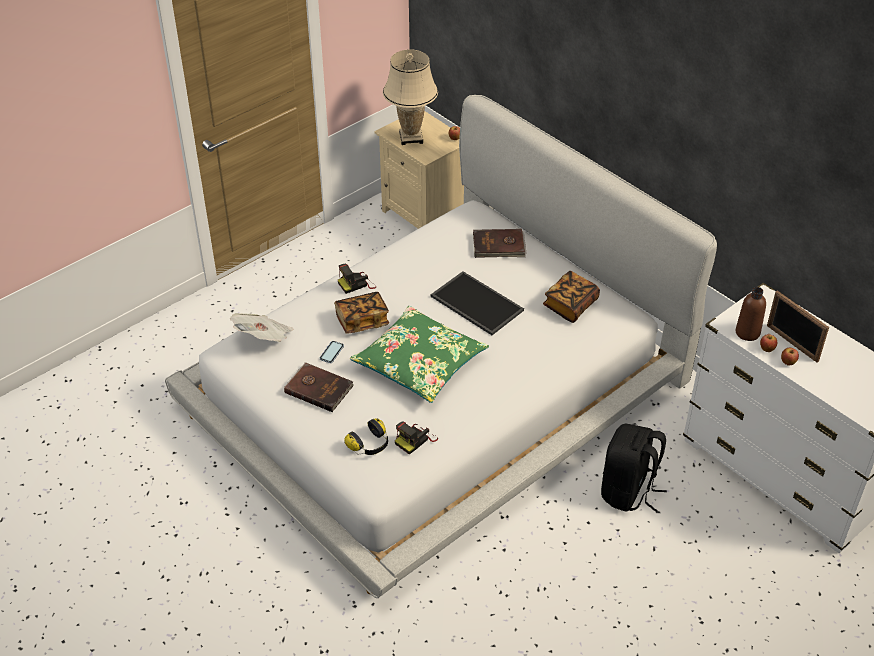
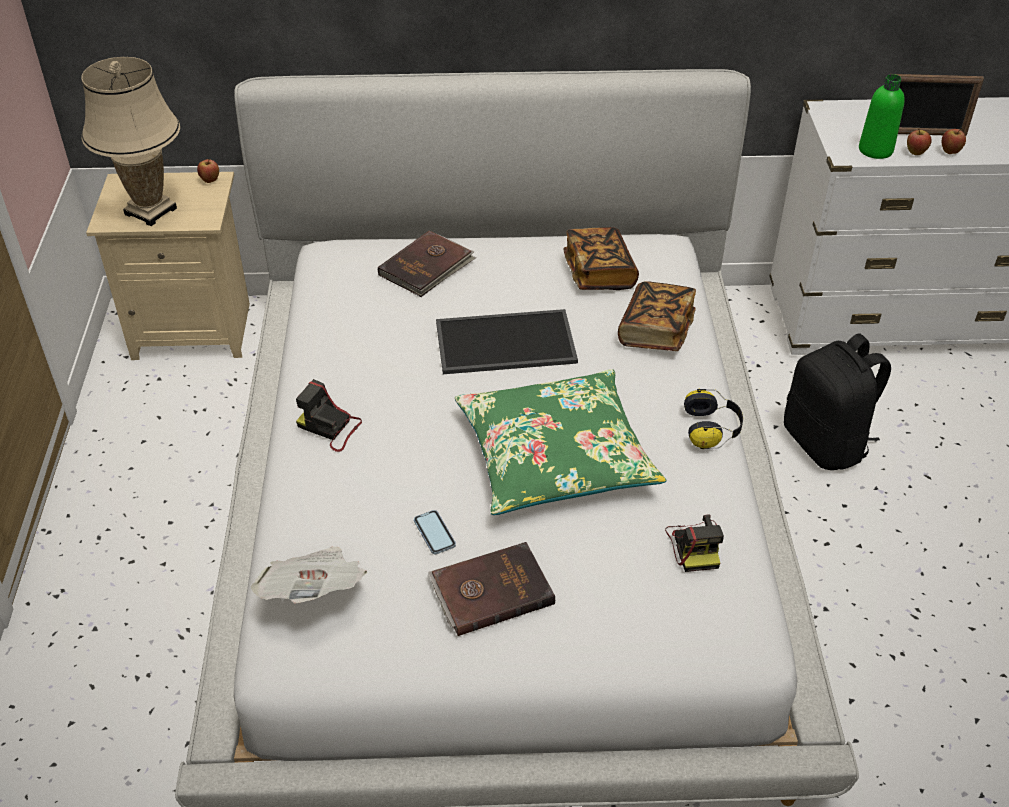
camera: 50 degrees left, 0 degrees up
book [334,292,389,334] -> book moved to [618,281,696,351]
camera [338,263,376,294] -> camera turned 105 degrees clockwise [296,379,362,452]
headphones [344,418,388,455] -> headphones moved to [684,389,743,449]
brown bottle [736,287,766,341] -> green bottle [859,74,905,159]

